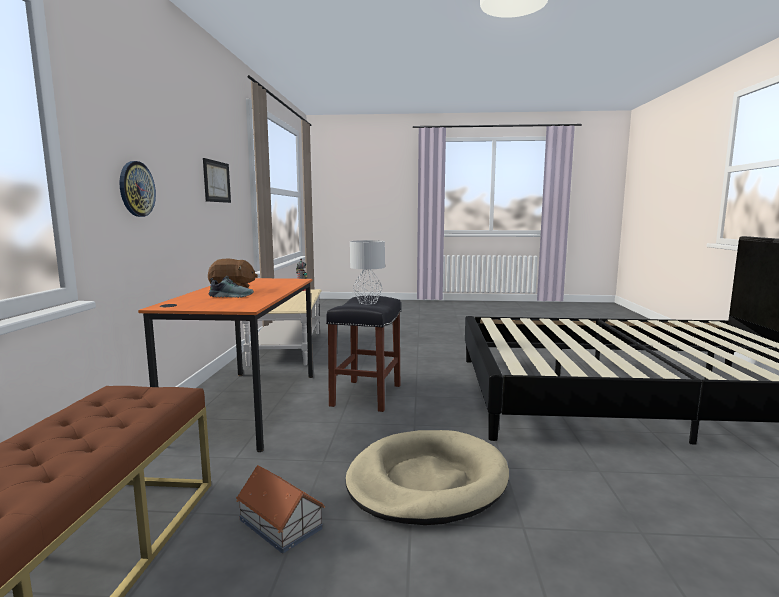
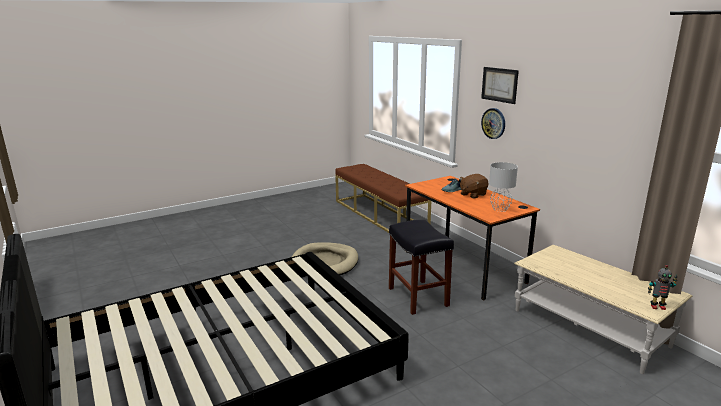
camera: 145 degrees right, 10 degrees up
picture [203,158,231,203] -> picture moved to [481,67,519,104]
toy house [236,465,325,554] -> none
grey table lamp [350,240,385,304] -> grey table lamp moved to [489,162,518,212]

